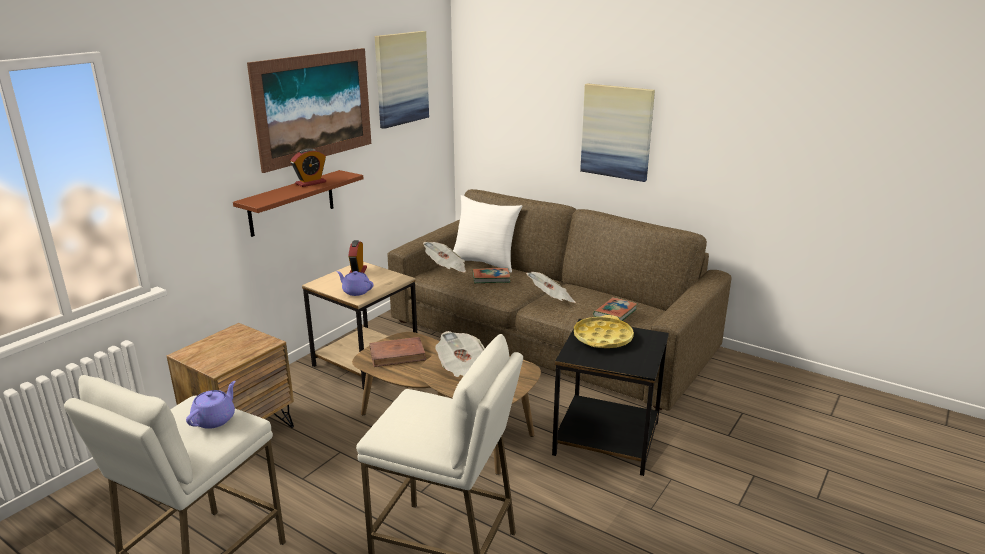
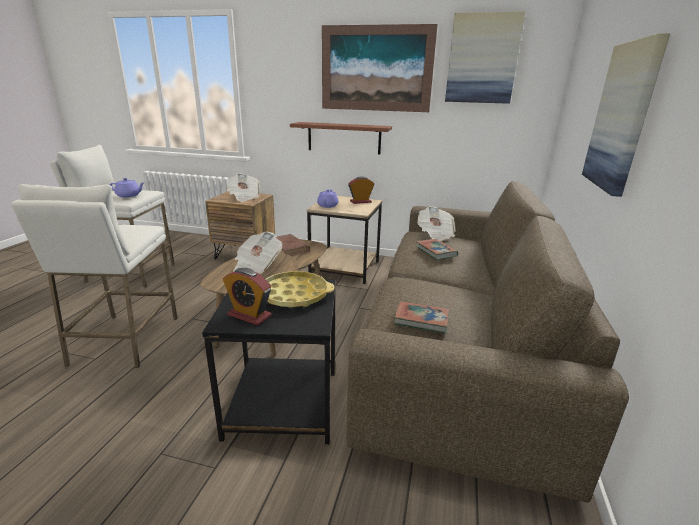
camera: 70 degrees right, 0 degrees up
alarm clock [290,148,326,187] -> alarm clock moved to [223,268,272,325]
white pillow [453,195,523,273] -> none
newspaper [526,272,576,303] -> newspaper moved to [226,173,260,202]

